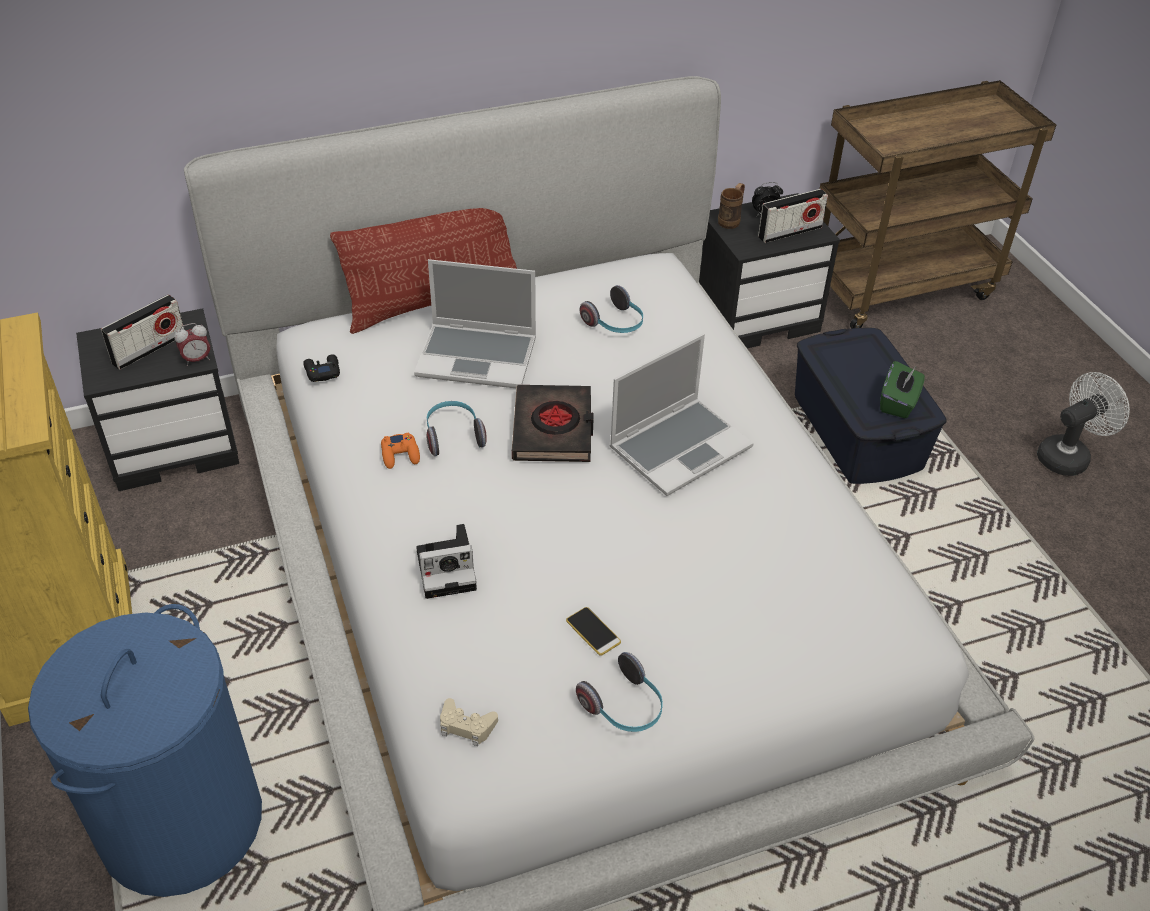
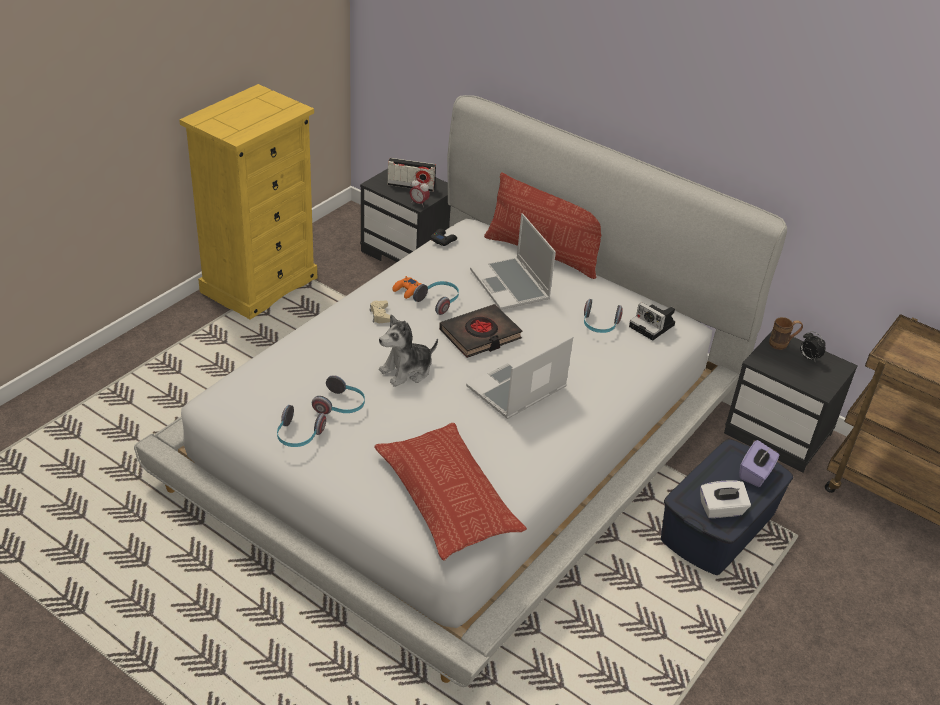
camera: 55 degrees right, 5 degrees down
blue laundry basket [28,604,262,897] -> none
camera [416,524,477,599] -> camera moved to [629,302,675,340]
beige game controller [440,698,498,746] -> beige game controller moved to [370,301,390,323]
phone [566,607,621,655] -> headphones [312,375,365,415]
laptop [610,334,754,496] -> laptop turned 120 degrees clockwise [466,336,573,419]
radio [758,189,828,243] -> none
green tissue box [880,361,925,418] -> white tissue box [700,480,751,518]
white fan [1037,372,1130,476] -> none
none -> pillow [374,423,527,561]
none -> plush toy [379,315,438,387]
none -> purple tissue box [739,440,779,487]

